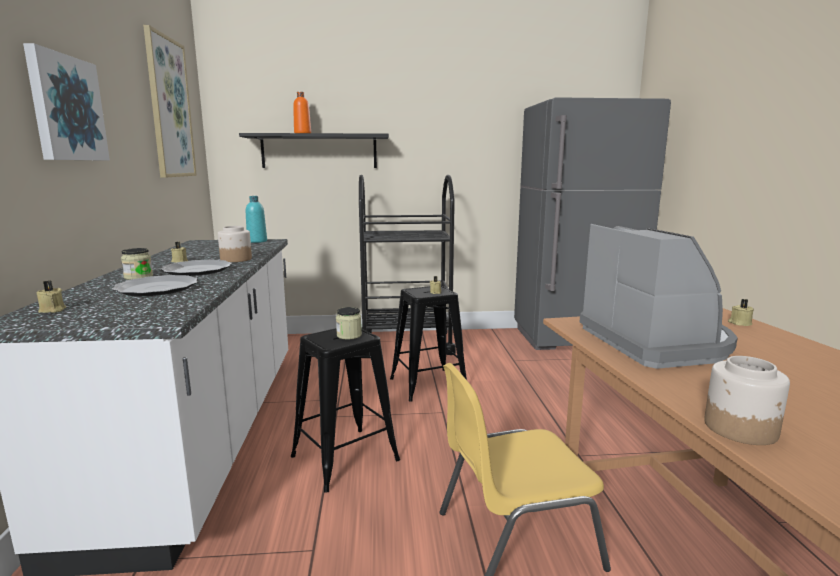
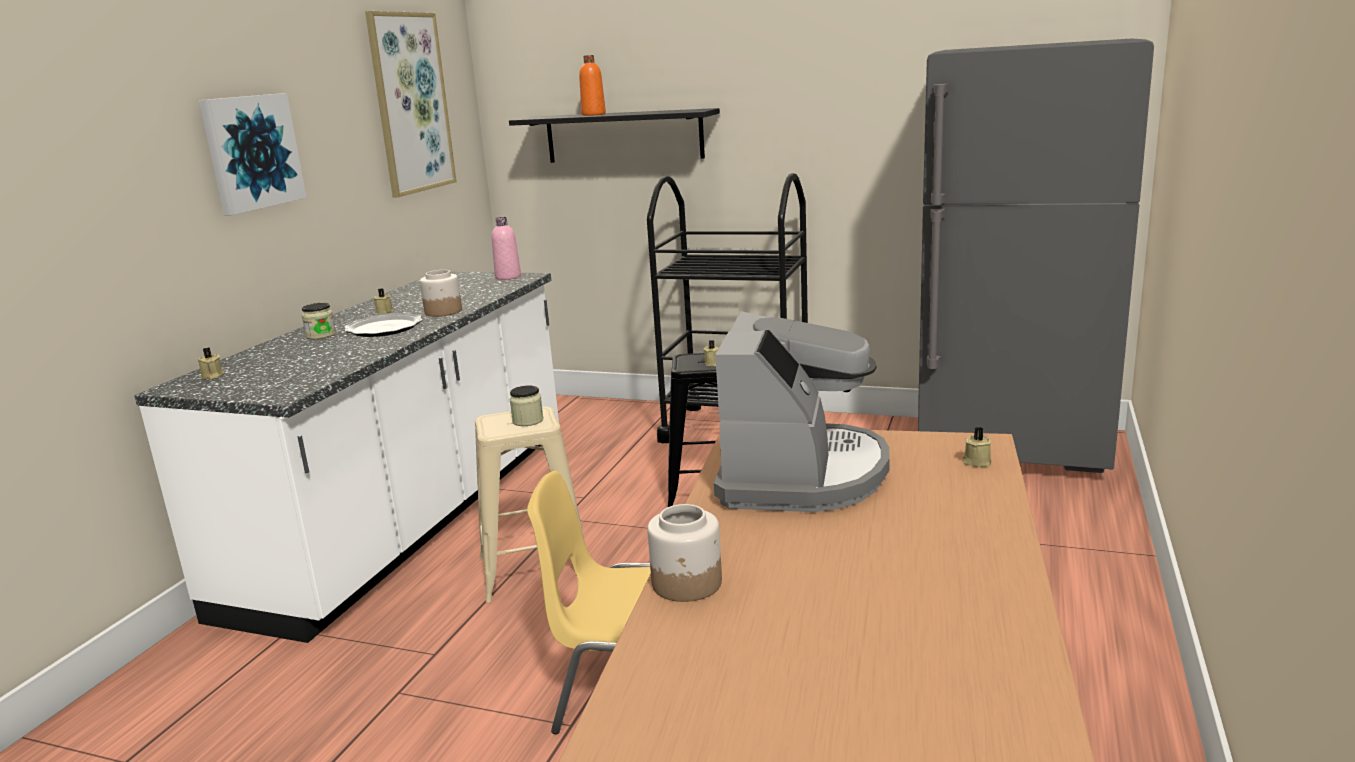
camera: 25 degrees right, 5 degrees up
plate [112,275,198,296] -> none
turquoise bottle [246,196,267,243] -> pink bottle [492,217,521,280]
black stool [291,328,400,493] -> beige stool [475,406,585,602]

